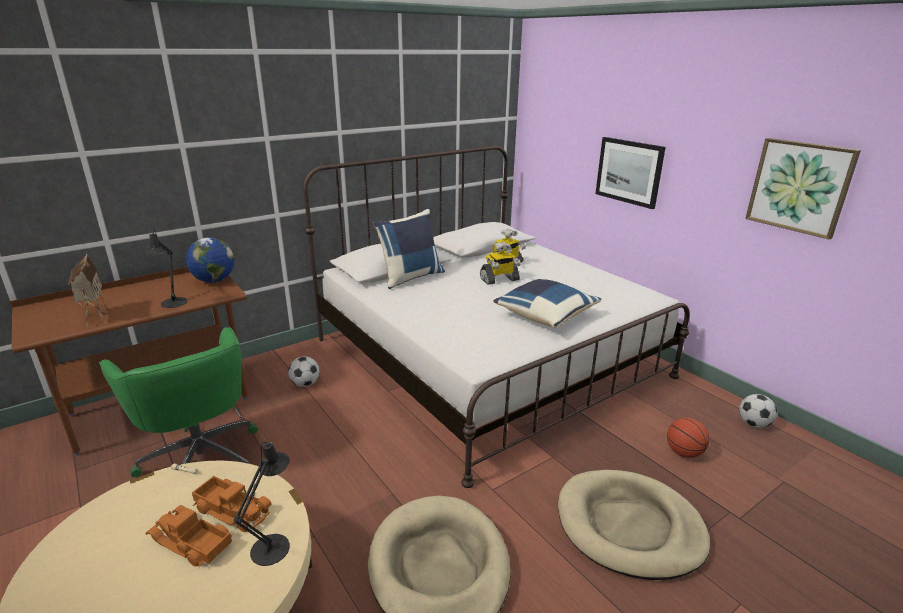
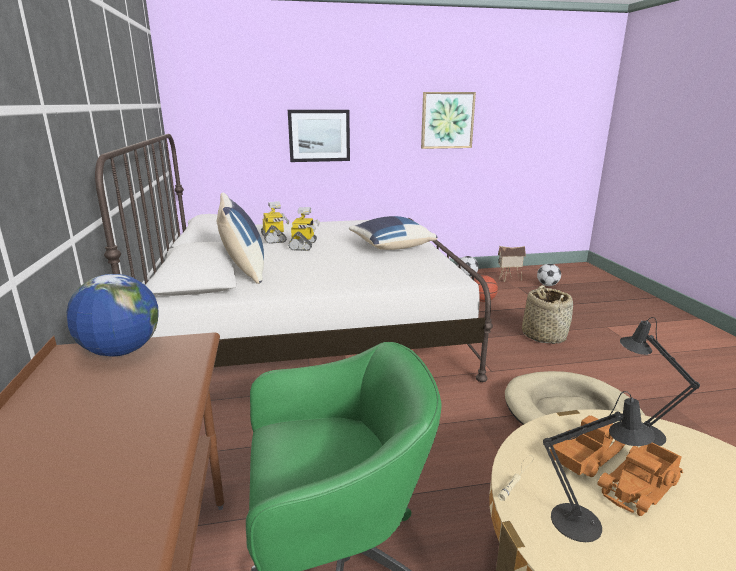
camera: 65 degrees left, 5 degrees down
toy house [68,254,108,327] -> toy house moved to [498,246,526,281]
black table lamp [145,228,188,308] -> black table lamp moved to [543,391,656,542]
football [288,356,319,387] -> football moved to [537,264,561,286]
beige dog bed [558,470,710,580] -> basket [522,285,573,344]

